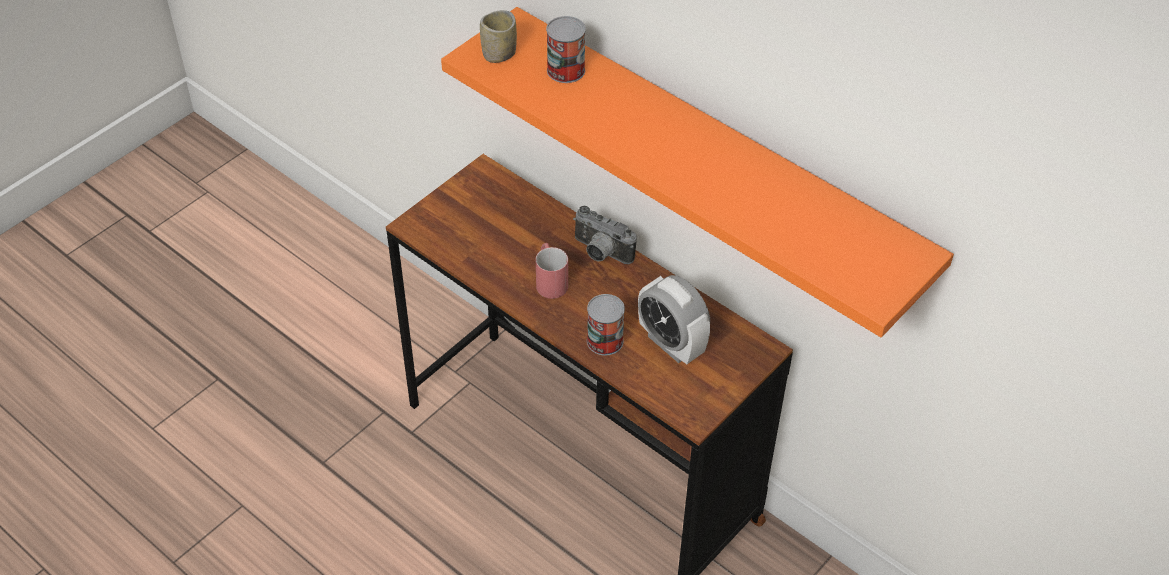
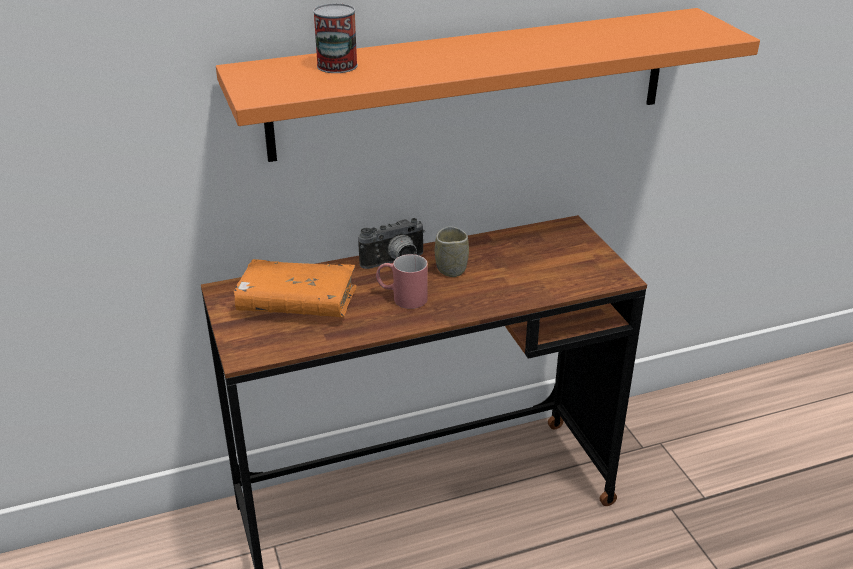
camera: 60 degrees left, 15 degrees down
cup [480,10,517,63] -> cup moved to [435,226,469,277]
can [587,294,625,356] -> none
alarm clock [638,275,710,364] -> none
none -> orange book [234,259,357,317]

